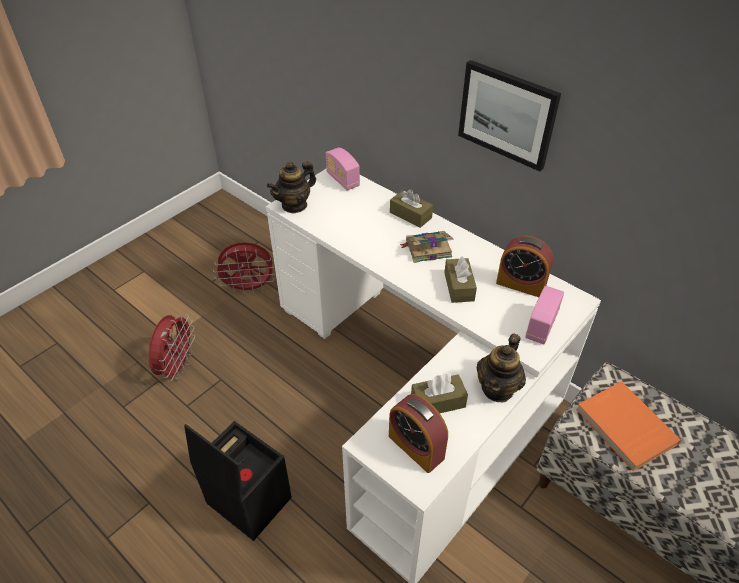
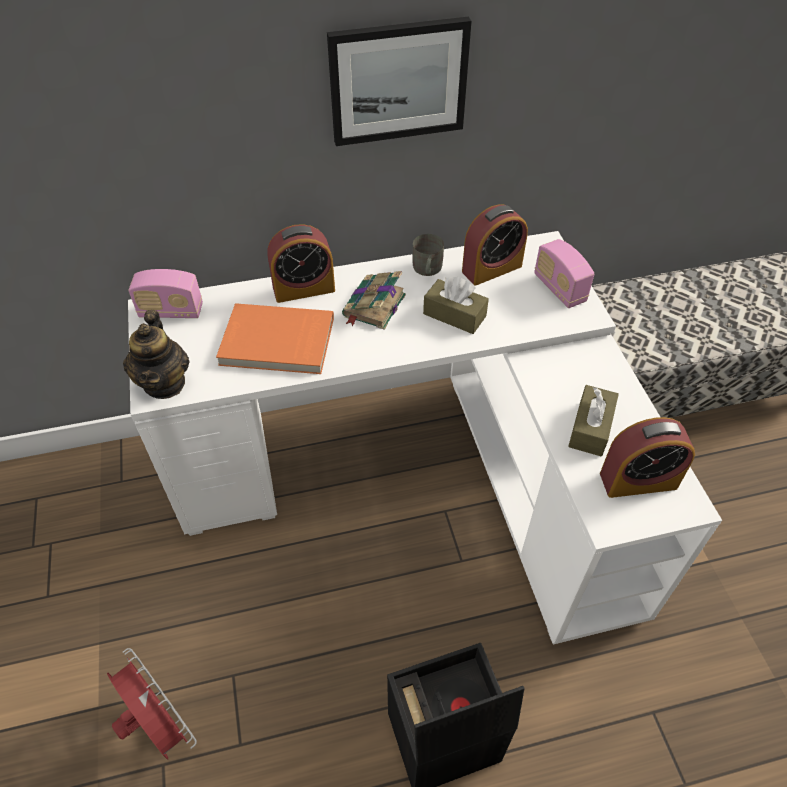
camera: 55 degrees left, 5 degrees up
red fan [213,242,276,294] -> none
brown tissue box [390,189,433,228] -> alarm clock [267,224,335,303]
teapot [476,334,526,402] -> none
orange book [576,381,681,471] -> orange book moved to [216,303,334,374]
none -> grey mug [412,234,444,276]

